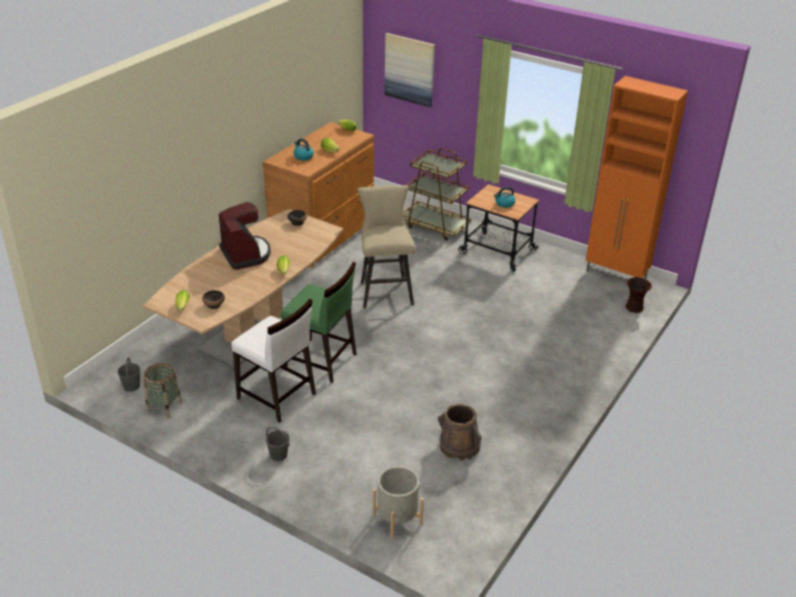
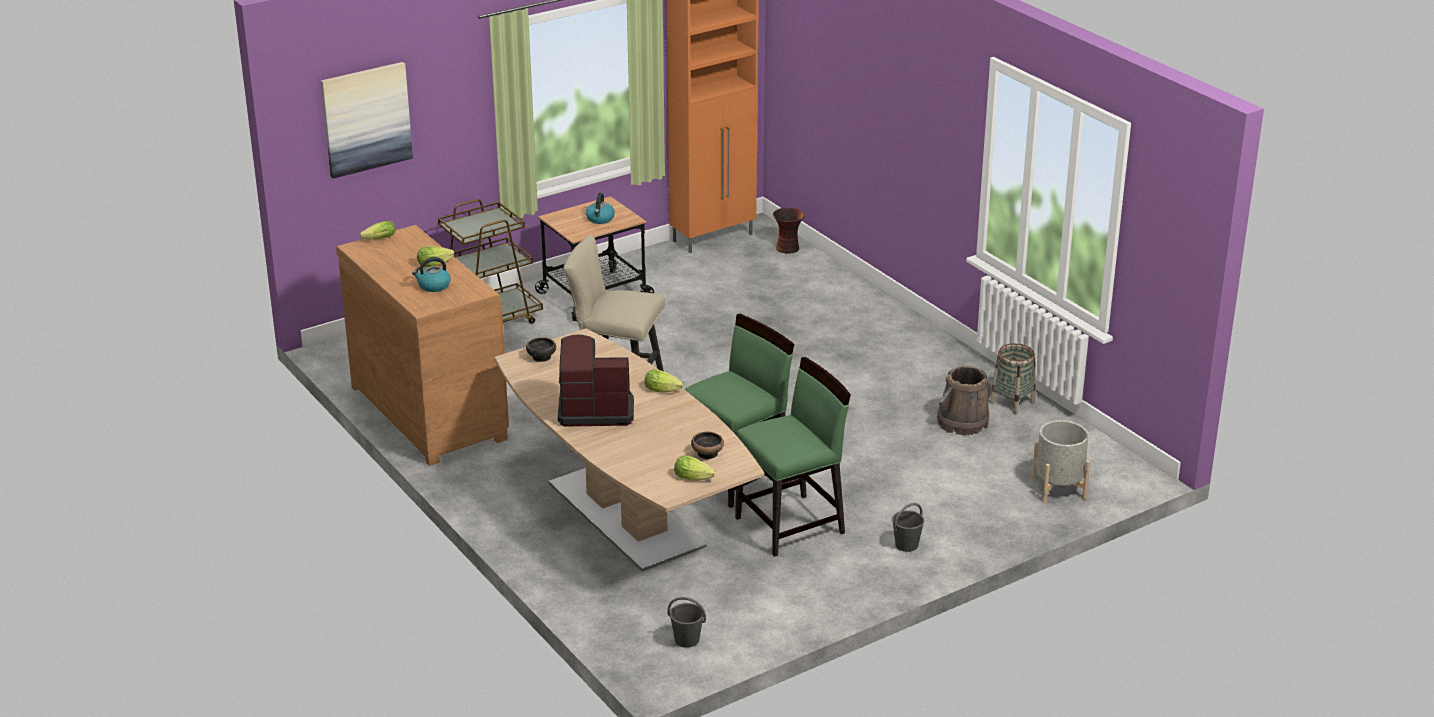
camera: 65 degrees left, 5 degrees down
basket [144,363,182,419] -> basket moved to [990,343,1036,415]
white chair [231,299,316,423] -> green chair [735,357,851,557]

